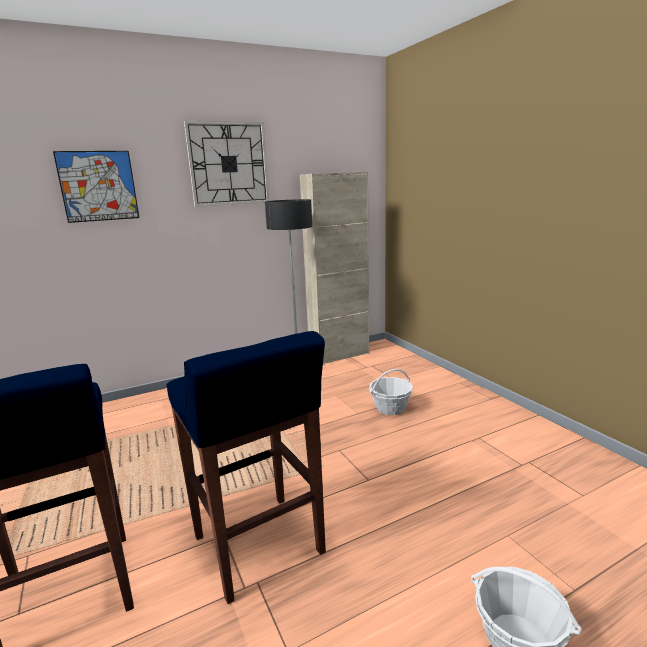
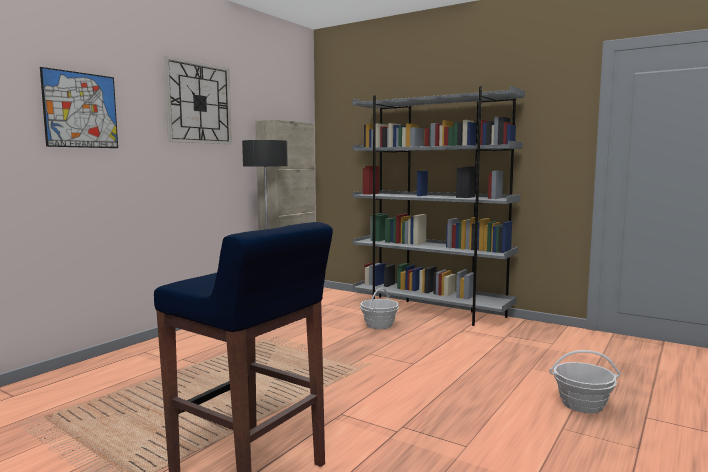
camera: 30 degrees left, 10 degrees down
blue stool [167,331,326,604] -> none
none -> grey bookcase [352,86,525,326]

